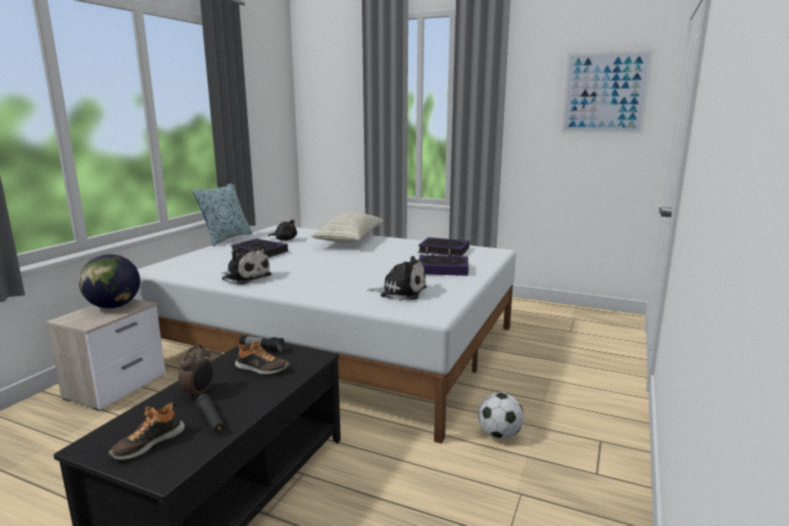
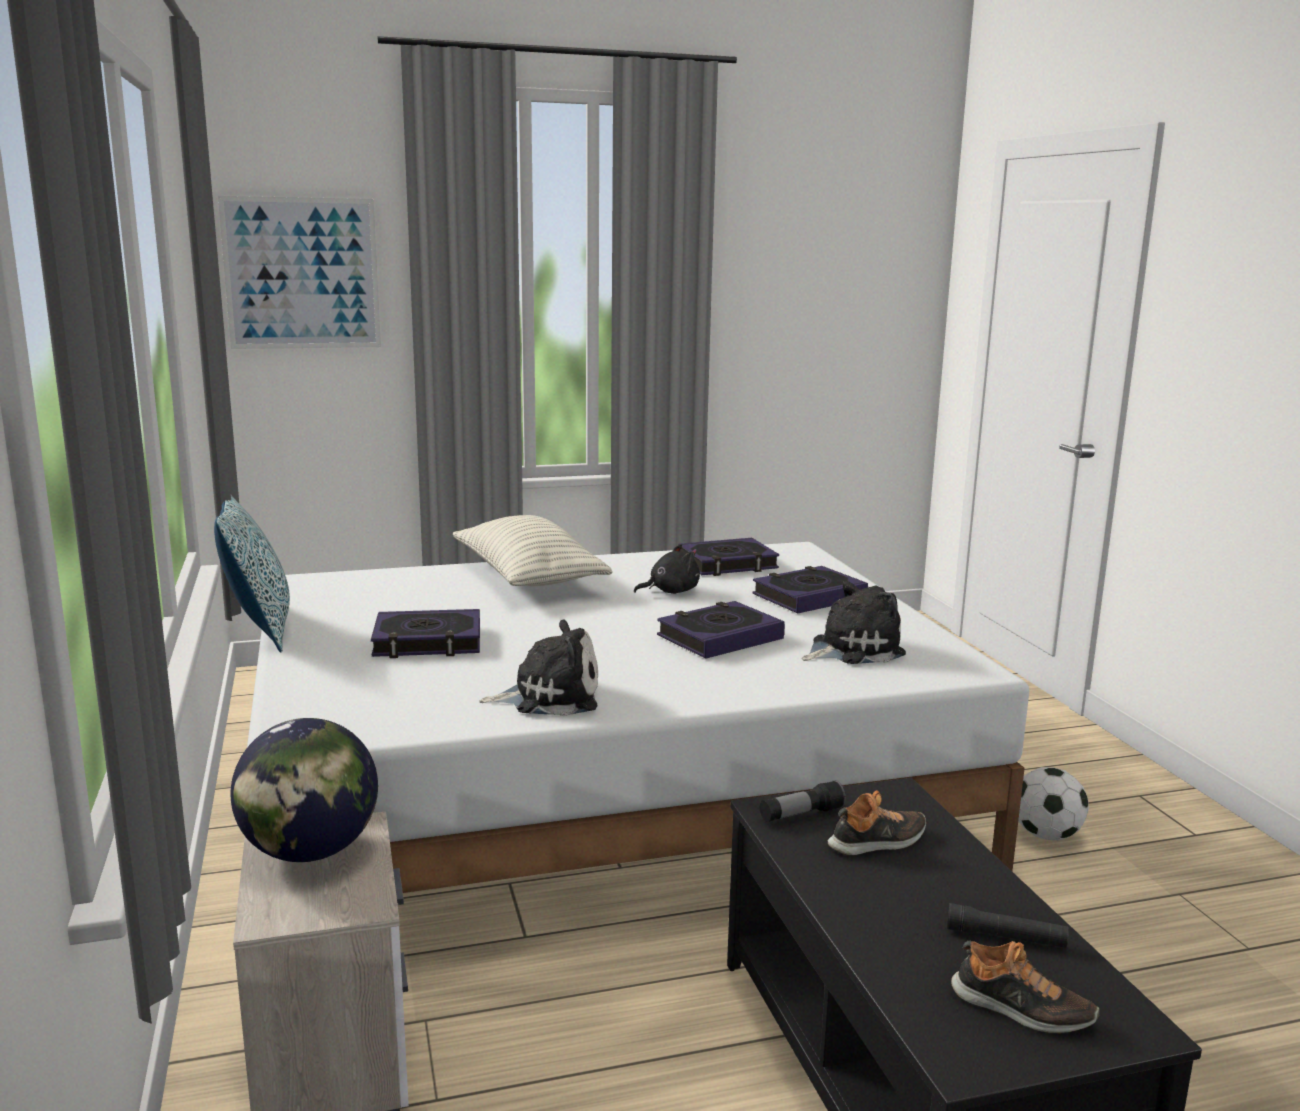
camera: 40 degrees left, 0 degrees up
shoe [109,403,185,460] -> shoe turned 60 degrees counterclockwise [951,941,1100,1033]
alarm clock [178,344,214,400] -> none
black plush toy [268,220,297,240] -> black plush toy moved to [634,544,700,594]
picture [561,50,653,134] -> picture moved to [218,196,381,349]
none -> book [657,601,785,659]

